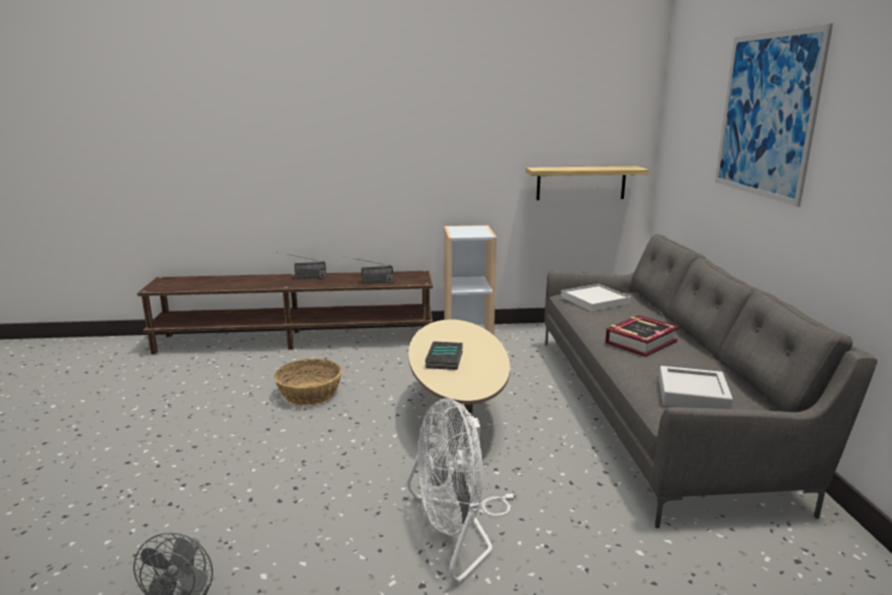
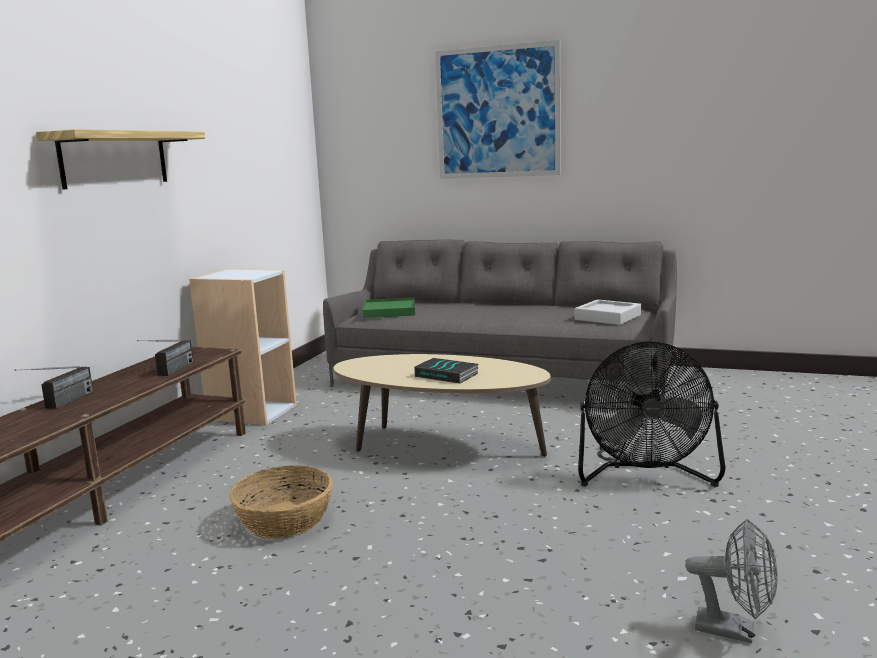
camera: 65 degrees left, 5 degrees down
white fan [407,398,516,587] -> black fan [578,342,725,487]
shelf [526,166,649,200] -> shelf moved to [36,129,205,190]
white tray [561,284,631,311] -> green tray [363,298,415,318]
book [605,315,679,357] -> none

